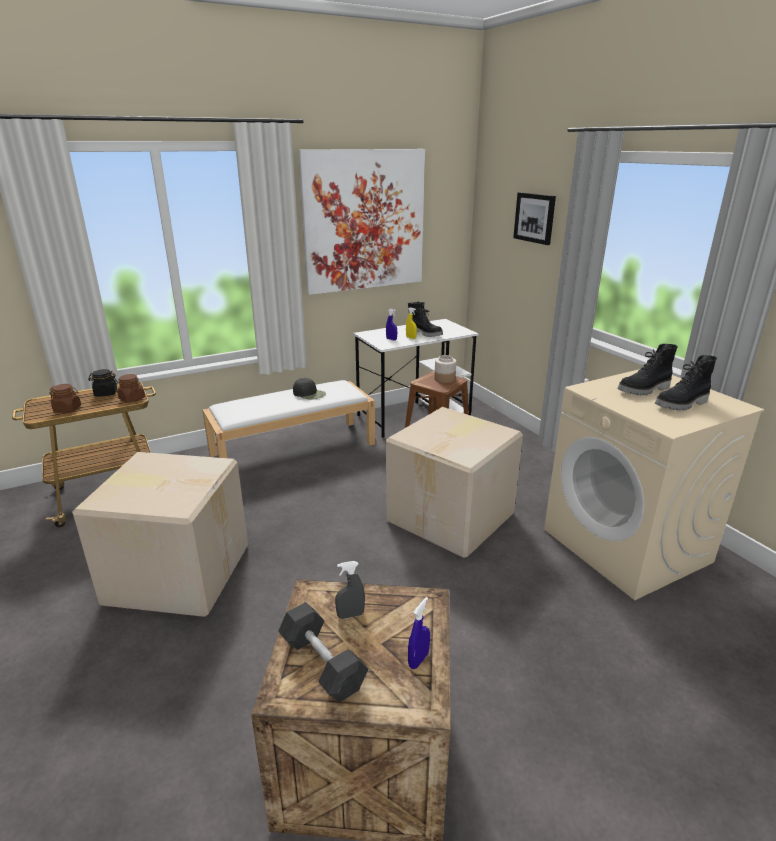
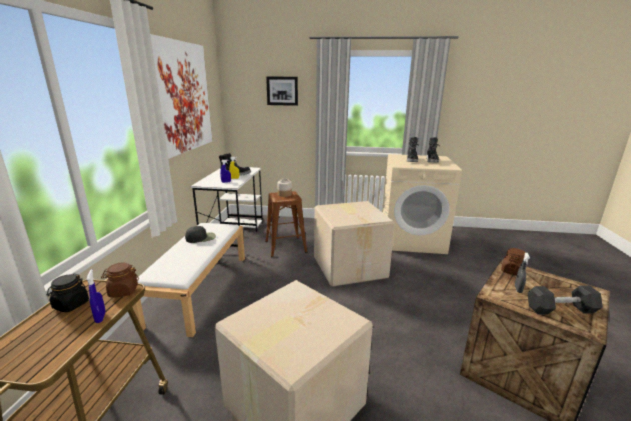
camera: 55 degrees left, 5 degrees down
brown jar [49,384,81,413] -> brown jar moved to [501,248,526,276]
blue spray bottle [408,597,430,669] -> blue spray bottle moved to [86,269,106,323]

